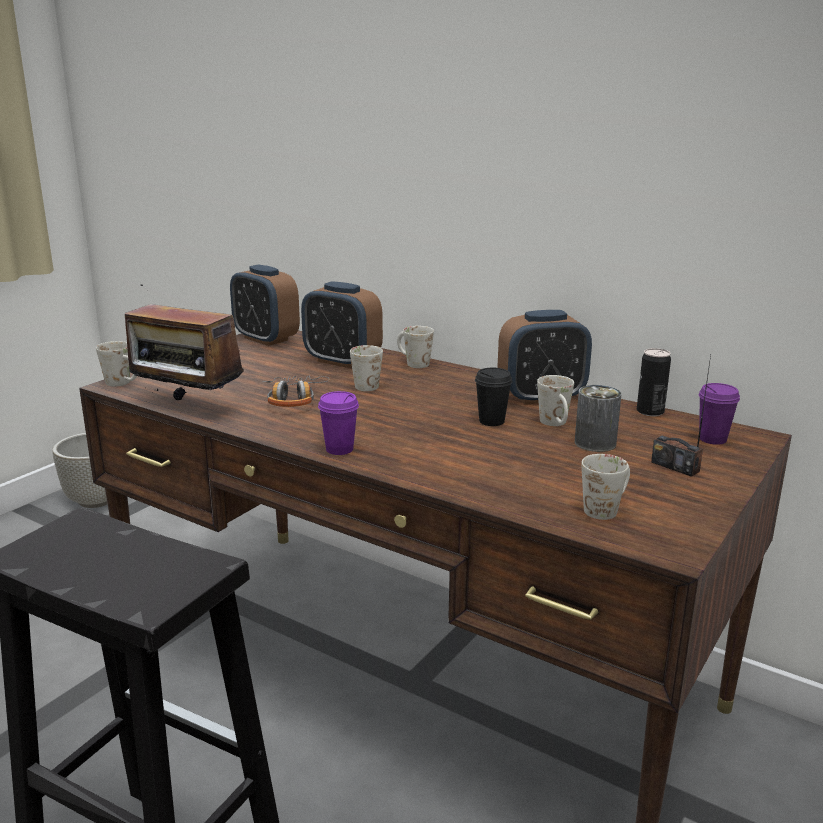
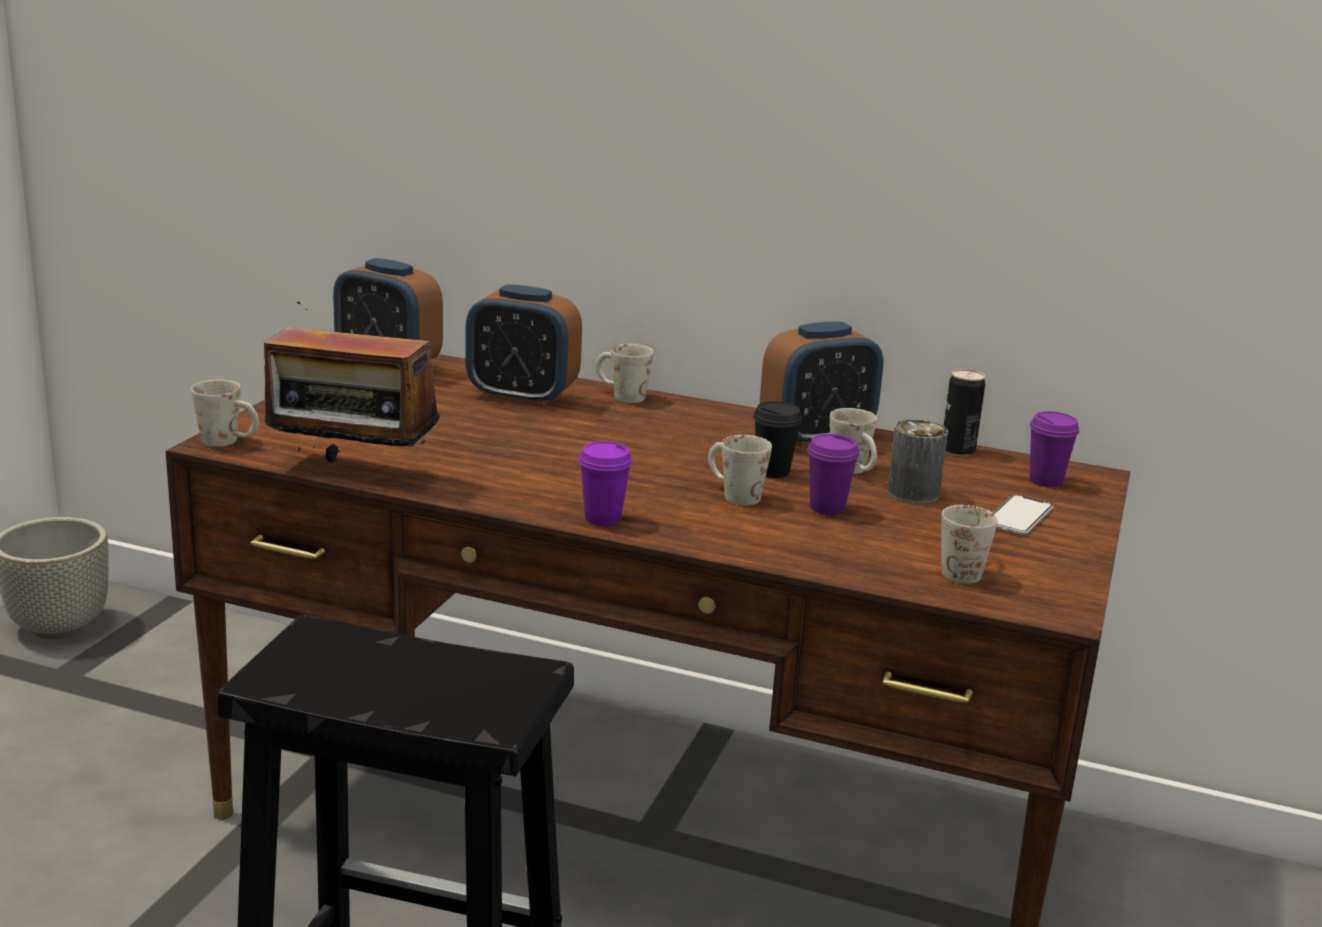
camera: 15 degrees left, 0 degrees up
headphones [262,376,330,407] -> none
white mug [350,345,383,391] -> white mug moved to [708,435,772,506]
radio [651,355,711,477] -> phone [994,495,1053,535]
none -> purple cup [807,434,859,515]

